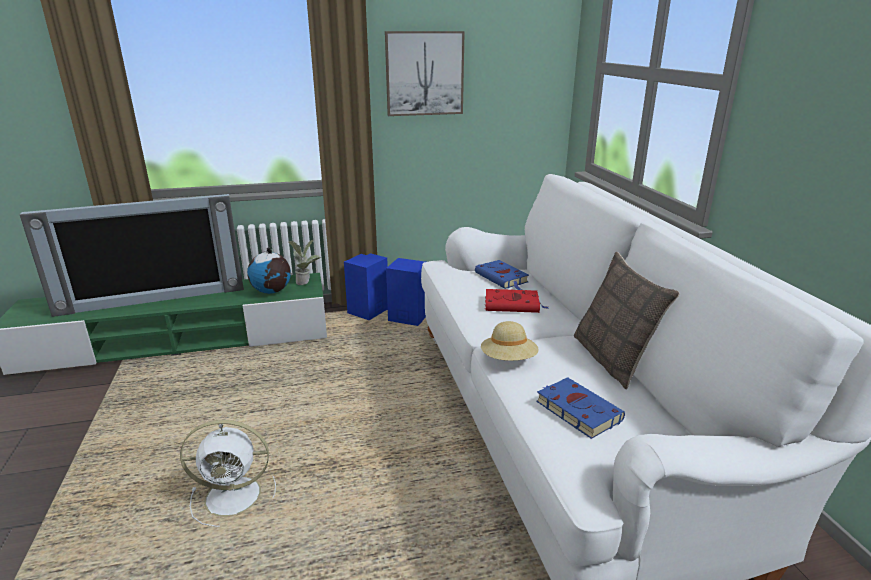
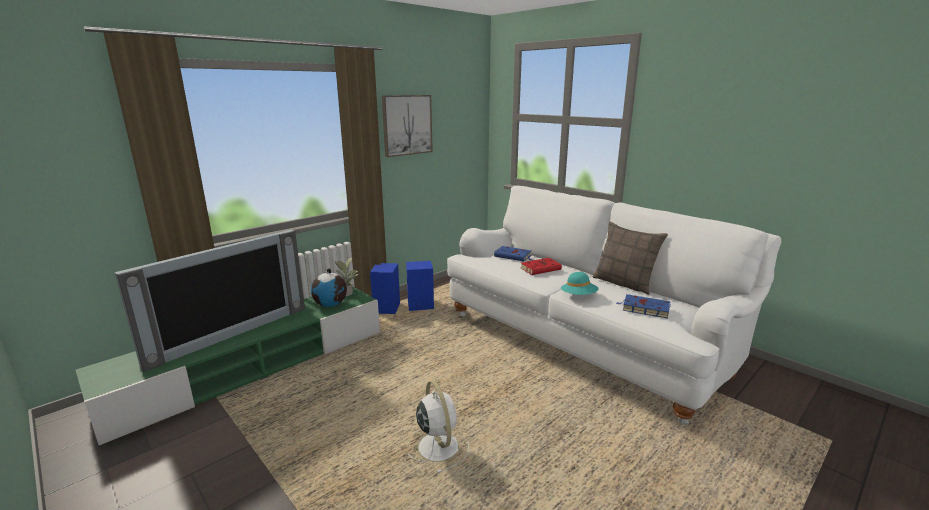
camera: 30 degrees left, 5 degrees down
white fan [180,420,276,527] -> white fan turned 75 degrees counterclockwise [408,381,469,473]
beige hat [481,321,539,361] -> turquoise hat [561,272,599,295]

